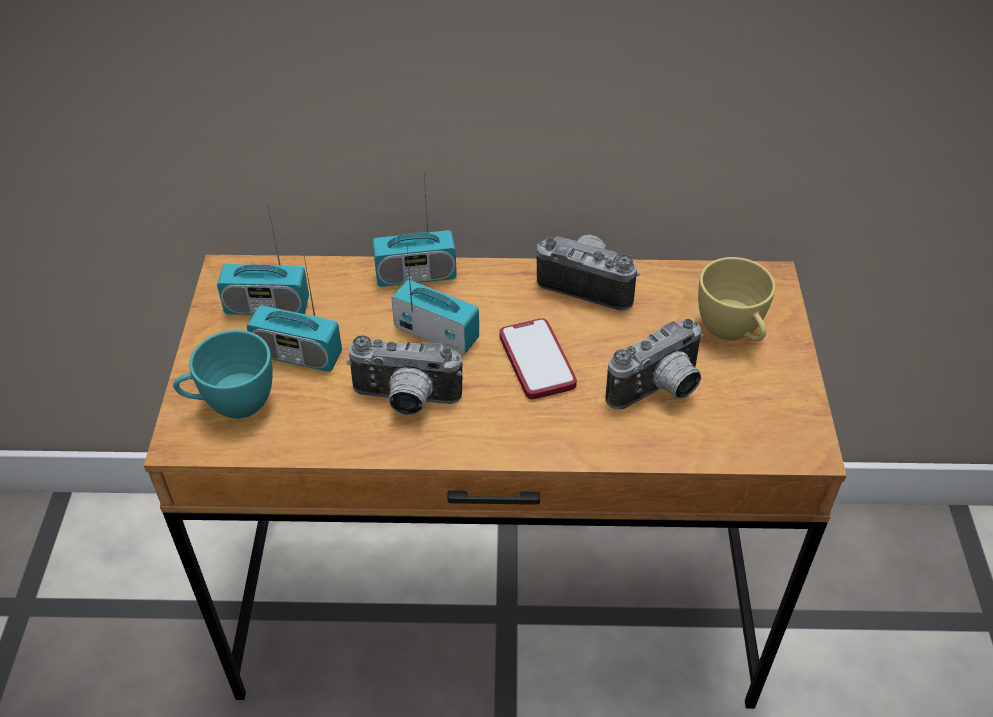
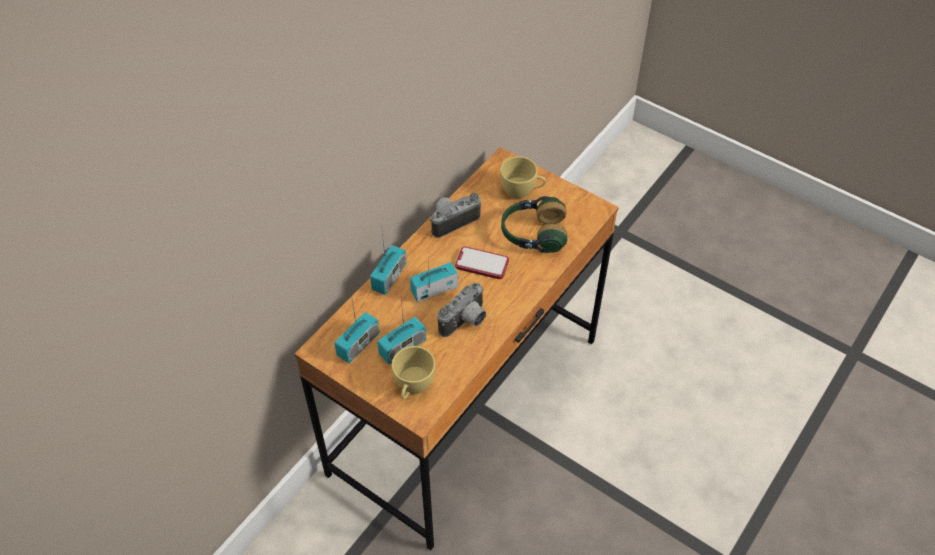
camera: 55 degrees left, 5 degrees up
turquoise cup [173,330,273,419] -> yellow cup [392,346,435,399]
camera [605,319,704,410] -> headphones [501,196,568,253]

